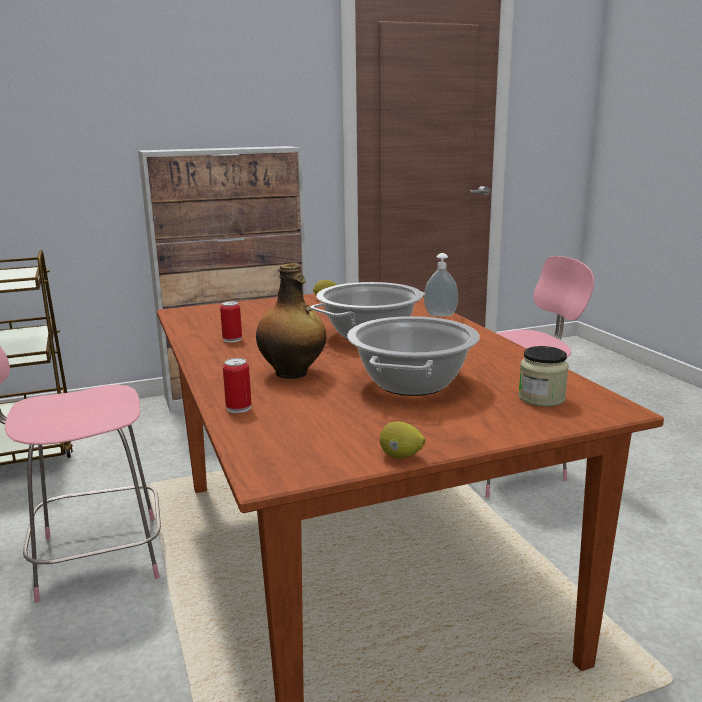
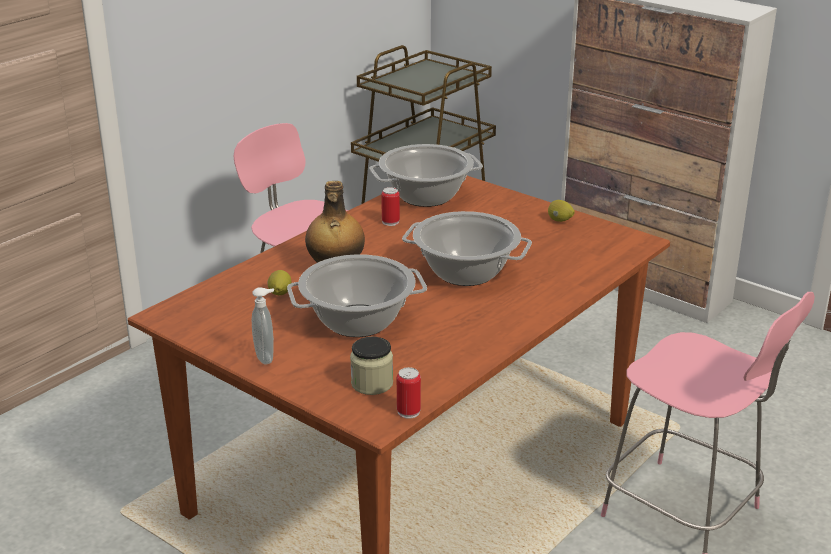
camera: 60 degrees right, 10 degrees up
can [223,358,251,413] -> can moved to [397,367,421,419]
lemon [380,421,425,458] -> lemon moved to [267,270,292,295]
soap dispenser [424,253,458,317] -> soap dispenser moved to [252,287,274,364]
none -> cooking pot [369,144,483,207]

